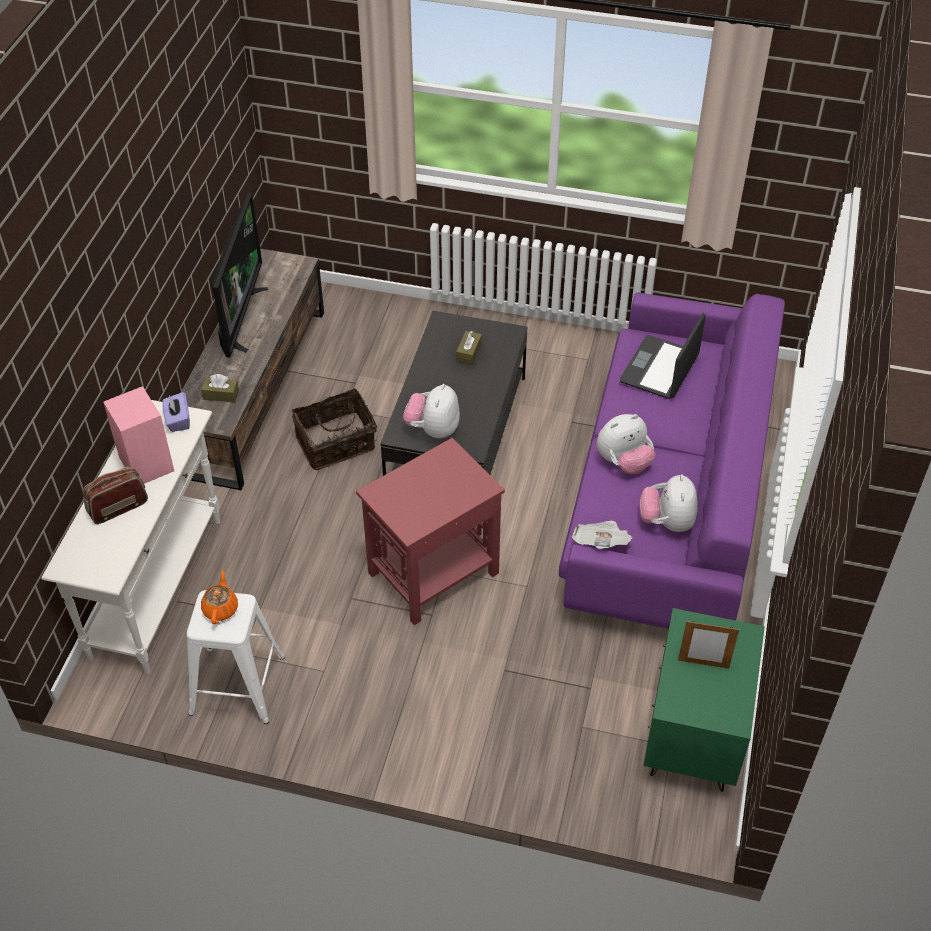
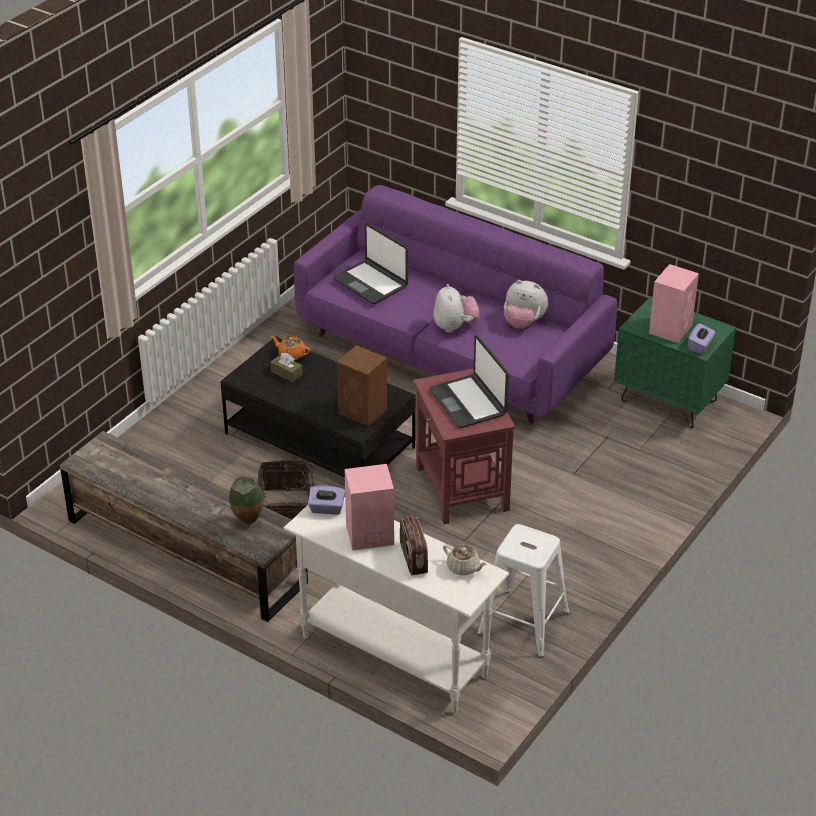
camera: 70 degrees left, 10 degrees down
brown tissue box [201,374,239,403] -> vase [229,476,264,525]
orange teapot [201,570,238,624] -> orange teapot moved to [271,336,310,360]
television [212,193,268,357] -> none
plush toy [403,384,460,439] -> brown speaker [337,345,387,427]
newspaper [572,521,633,549] -> none
picture frame [678,621,739,669] -> pink speaker [649,264,699,343]
none -> laptop [429,335,509,428]
none -> beige teapot [443,544,487,575]
none -> purple tissue box [688,323,715,354]

